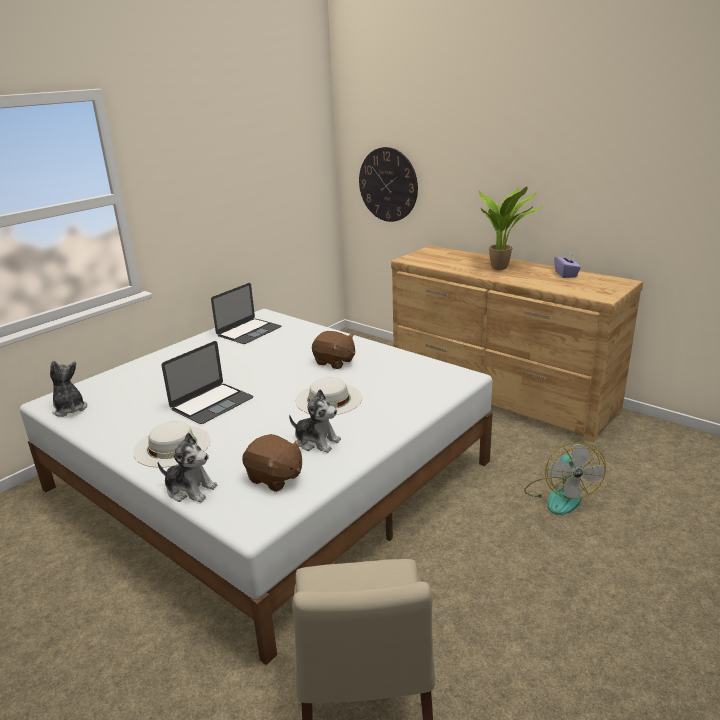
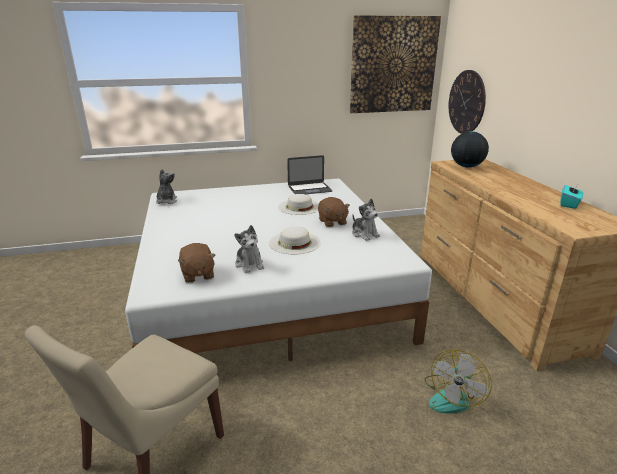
camera: 35 degrees right, 0 degrees up
white hat [133,421,211,468] -> white hat moved to [278,194,319,215]
plush toy [157,433,217,502] -> plush toy moved to [352,199,380,241]
laptop [162,341,253,424] -> none
potted plant [479,186,542,270] -> none
purple tissue box [554,252,581,278] -> turquoise tissue box [560,183,583,209]
none -> picture [350,15,441,113]
none -> globe [451,131,489,167]

